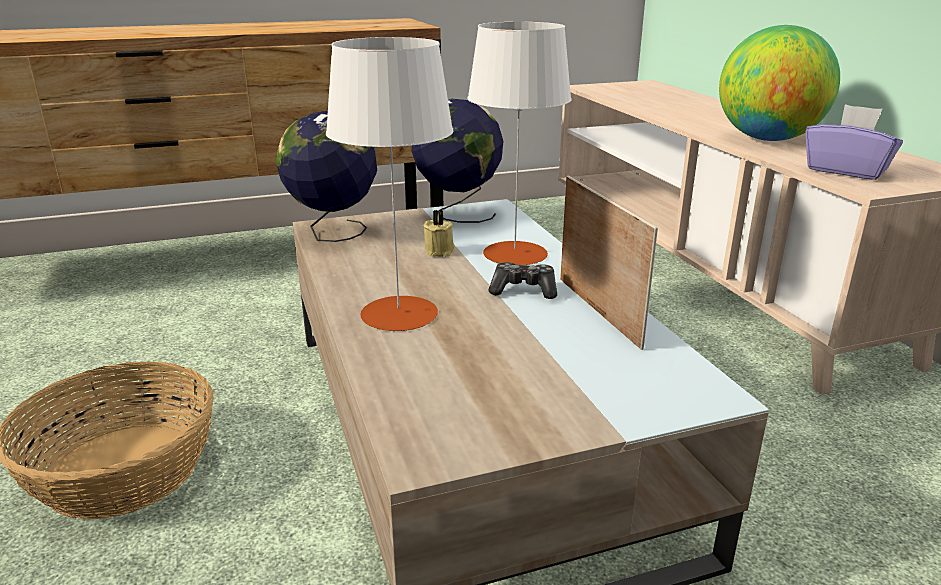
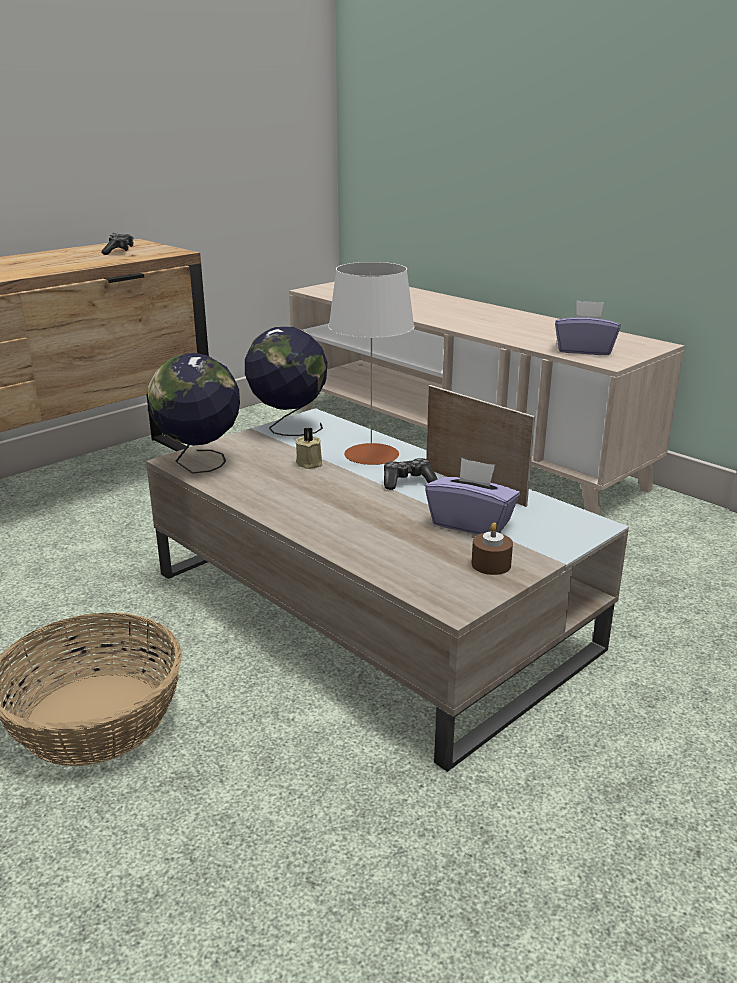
camera: 25 degrees left, 0 degrees up
white table lamp [326,37,453,331] -> none
globe [719,25,840,141] -> none
none -> game controller [101,233,134,255]
none -> purple tissue box [425,458,520,535]
none -> brown candle [471,522,513,575]

